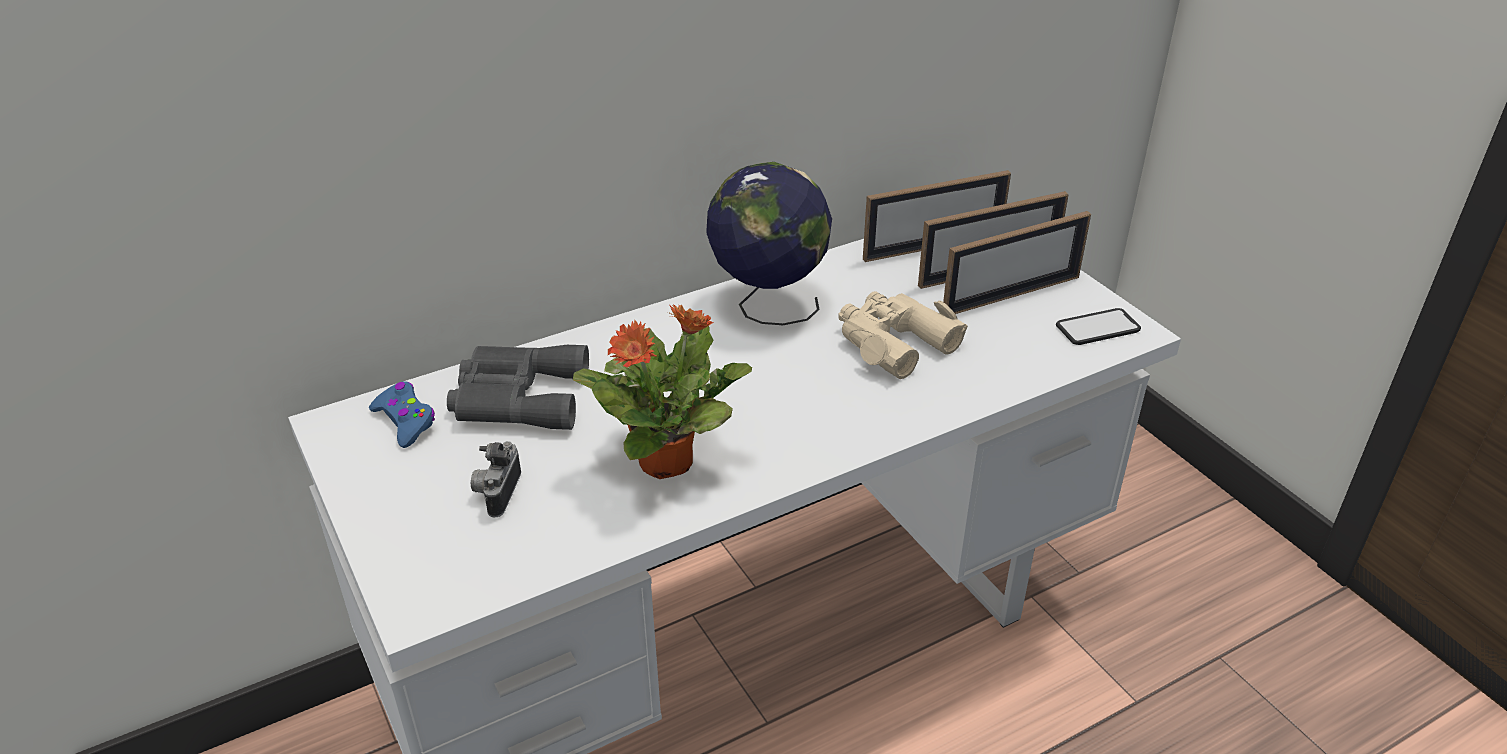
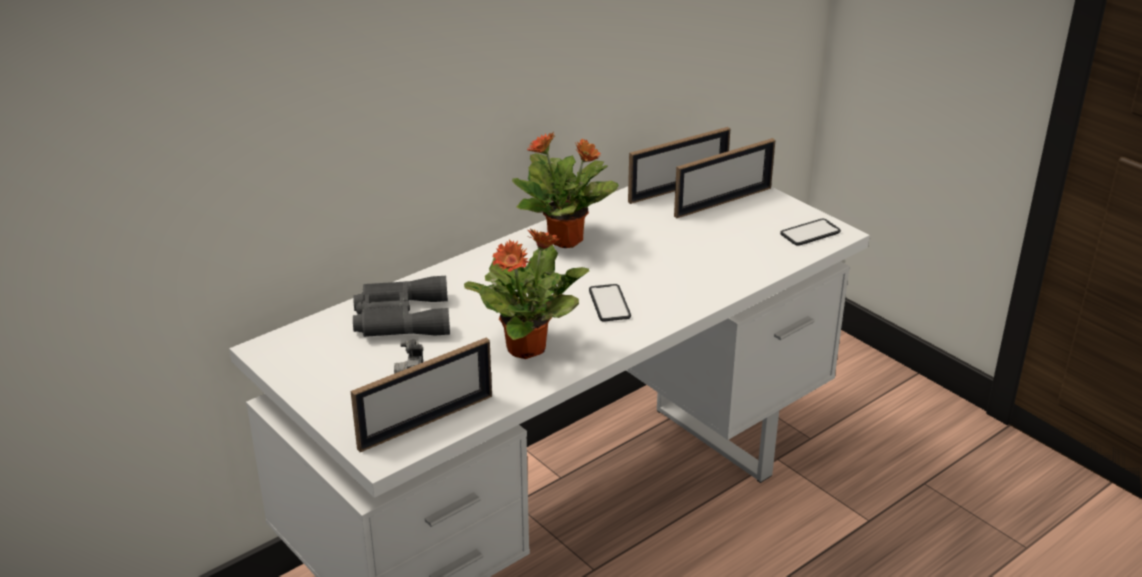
camera: 10 degrees left, 5 degrees down
blue game controller [369,381,435,448] -> none
globe [706,162,832,325] -> potted plant [512,132,619,248]
beige binoculars [838,291,968,379] -> none
picture frame [943,211,1091,314] -> picture frame moved to [351,337,492,452]
none -> phone [589,284,631,322]

